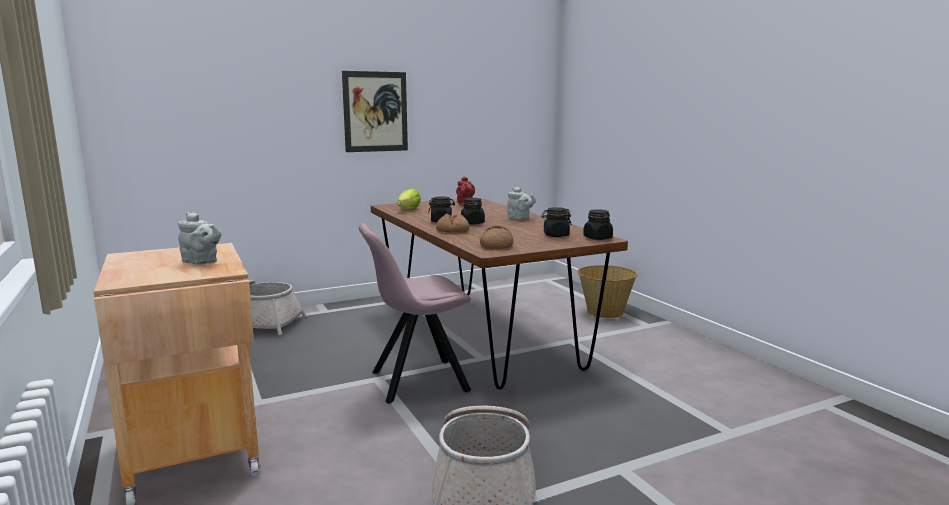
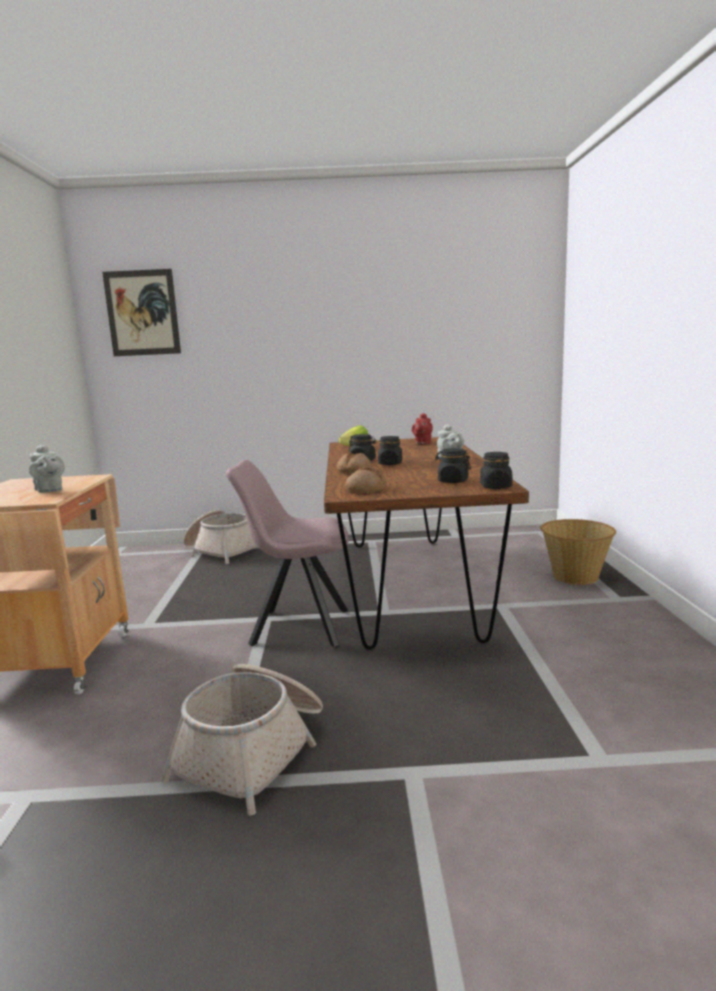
camera: 25 degrees right, 0 degrees up
picture [342,71,408,152] -> picture moved to [102,269,181,356]

